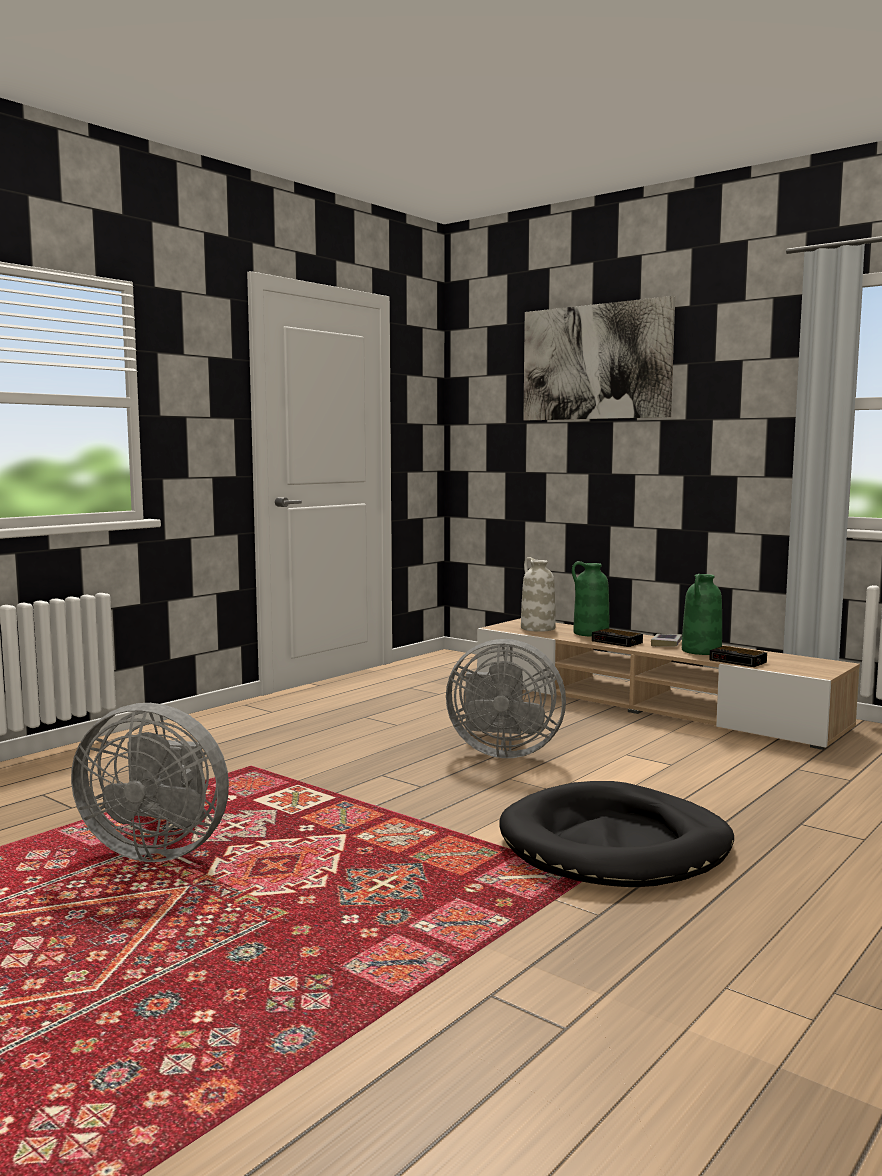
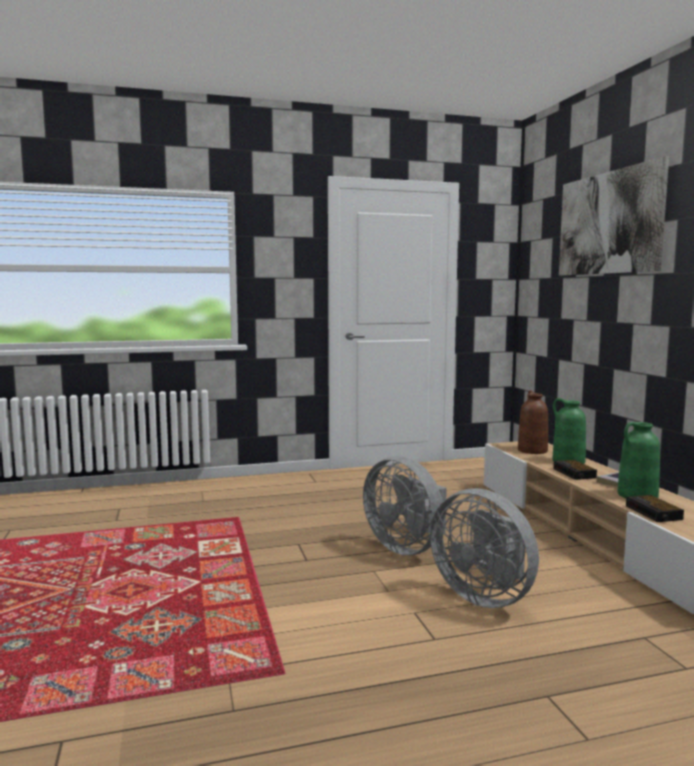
camera: 35 degrees right, 0 degrees up
grey fan [71,703,229,862] -> grey fan moved to [430,488,539,608]
black dog bed [499,781,734,887] -> none
white vase [521,557,556,632] -> brown vase [518,390,548,454]

